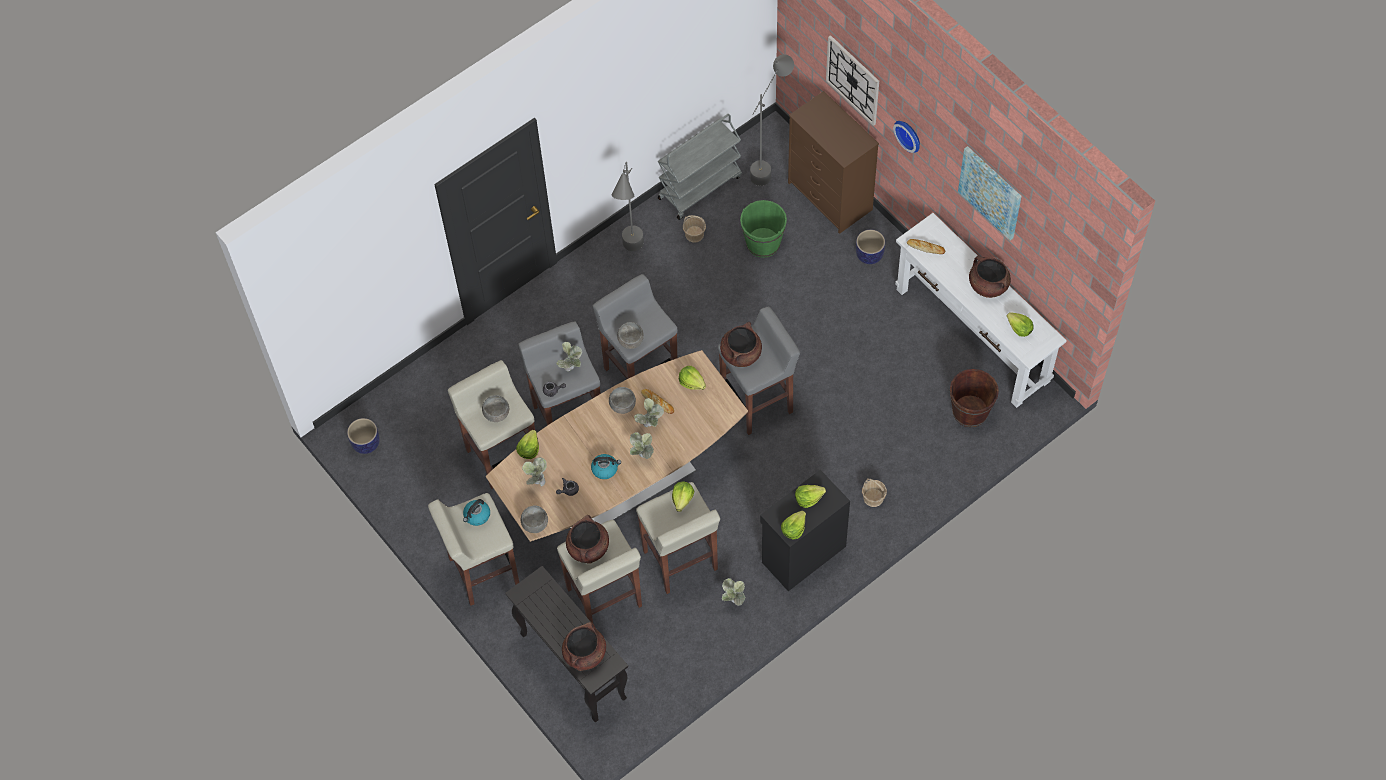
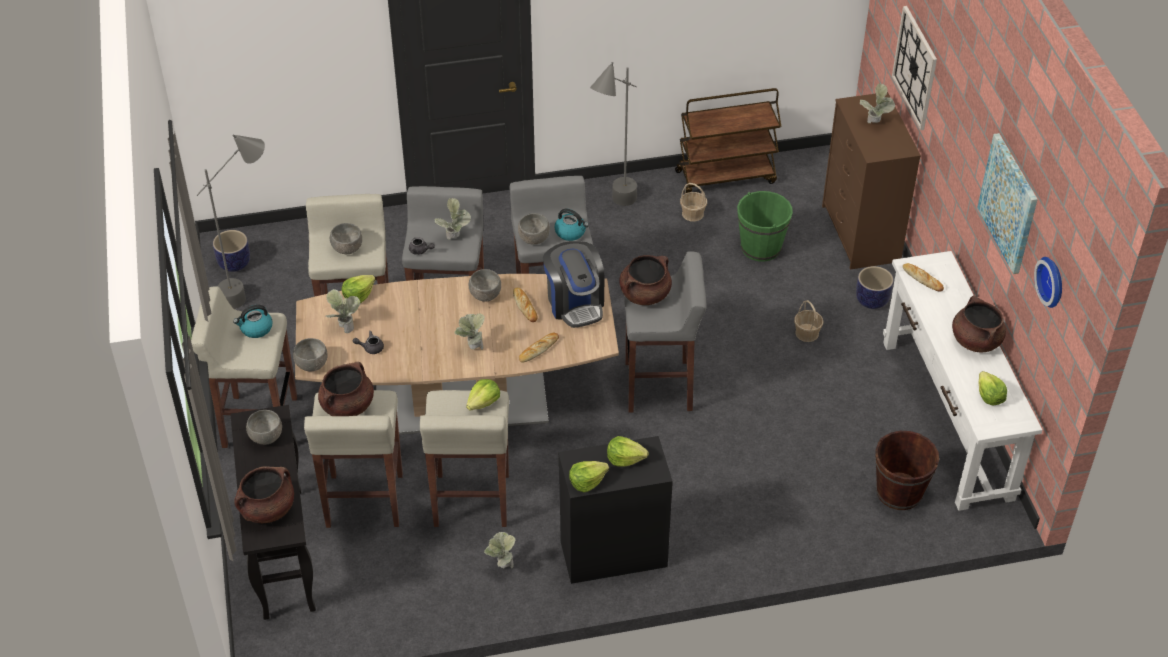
camera: 25 degrees right, 15 degrees down
kettle [591,454,621,479] -> kettle moved to [554,209,589,241]
potted plant [634,398,664,427] -> potted plant moved to [860,83,895,123]
grey cart [658,114,742,220] -> brown cart [675,88,781,194]
lettuce [679,366,706,390] -> coffee machine [543,241,605,328]
grey floor lamp [750,54,794,186] -> grey floor lamp moved to [197,135,265,309]
basket [862,478,887,507] -> basket moved to [794,300,823,342]
wall clock [893,121,920,153] -> wall clock moved to [1034,257,1062,308]
none -> grey bowl [246,410,282,445]
none -> bread [519,333,559,362]

